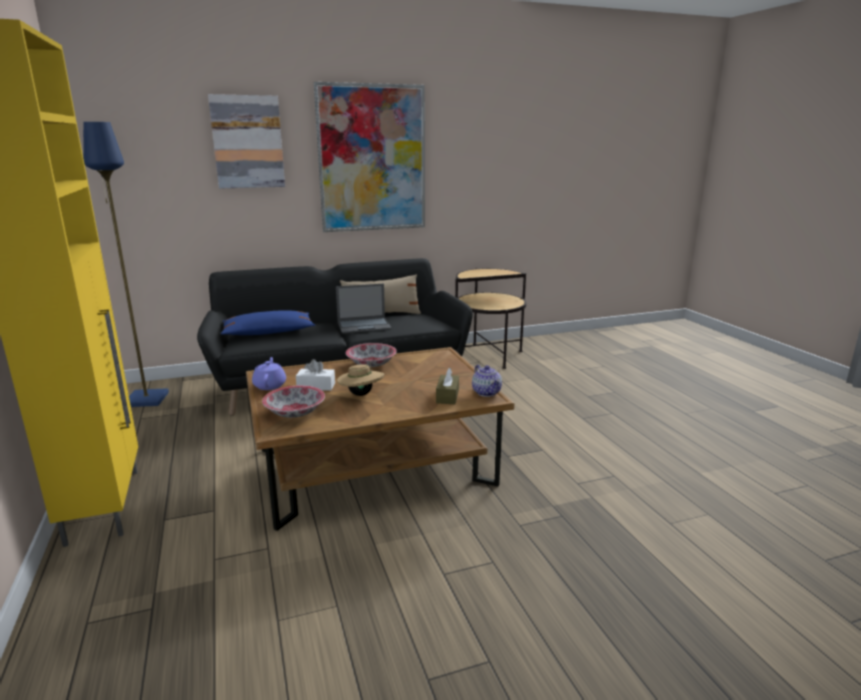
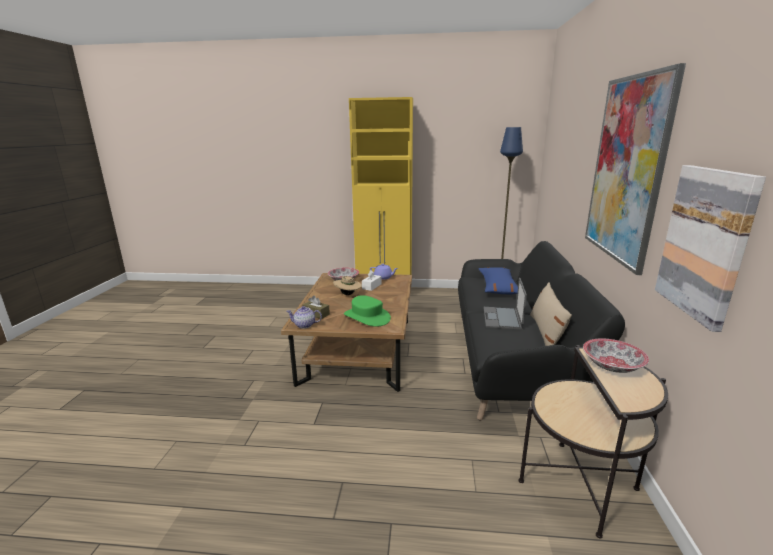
camera: 115 degrees right, 0 degrees up
picture [208,94,285,189] -> picture moved to [655,165,766,332]
bowl [346,343,397,367] -> bowl moved to [583,338,649,373]
none -> green hat [344,295,391,327]

